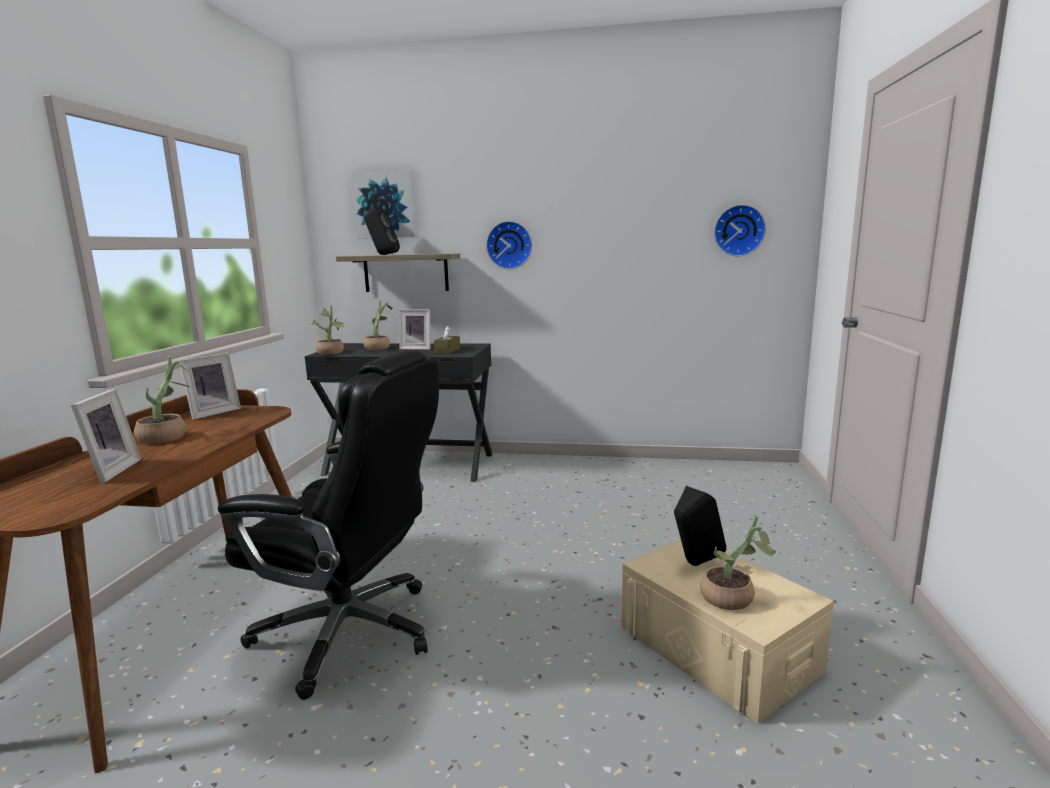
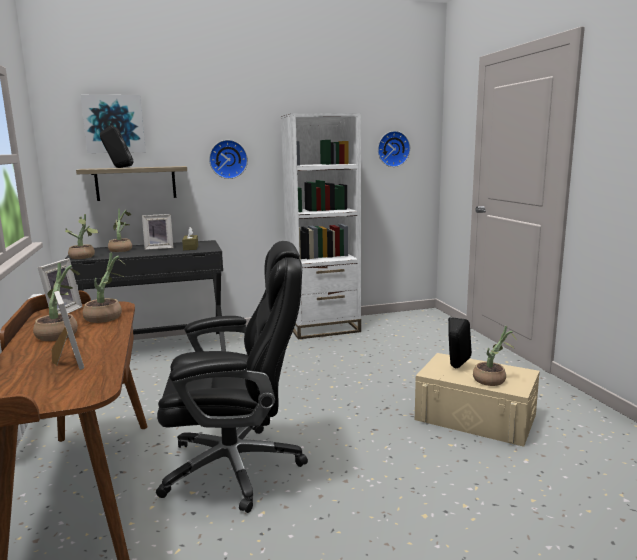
camera: 25 degrees left, 0 degrees up
none -> potted plant [83,253,124,323]
none -> white bookcase [281,113,361,339]

